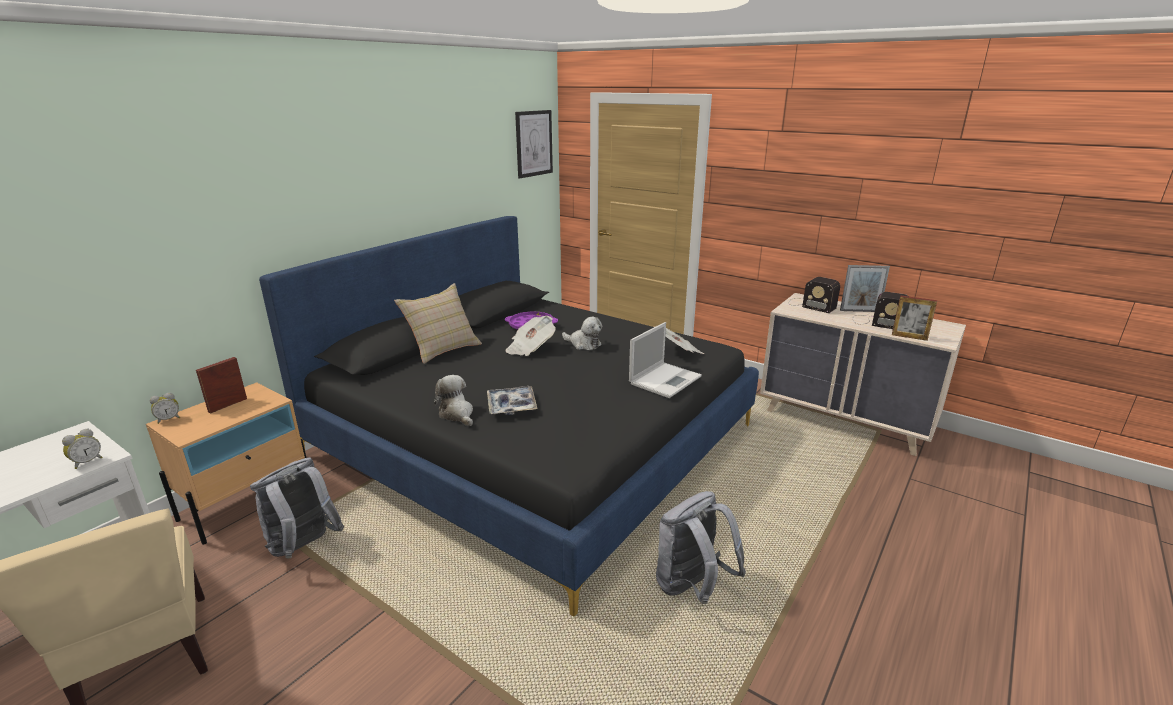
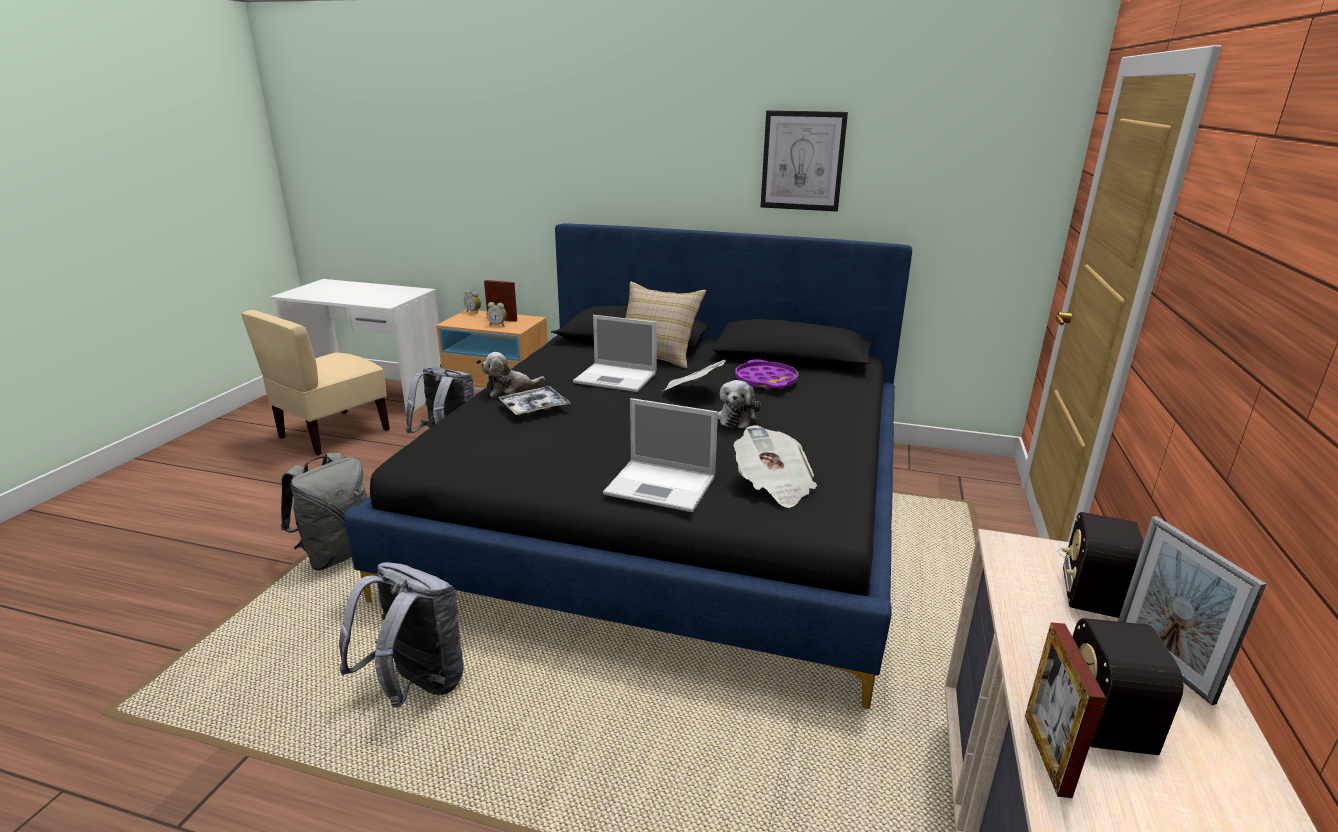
camera: 70 degrees right, 0 degrees up
alarm clock [62,428,103,469] -> alarm clock moved to [487,302,507,327]
plush toy [434,375,473,426] -> plush toy turned 150 degrees counterclockwise [481,352,545,398]
picture [515,110,553,178] -> picture moved to [761,110,848,212]
none -> grey backpack [281,453,368,570]
none -> laptop [573,315,657,392]

